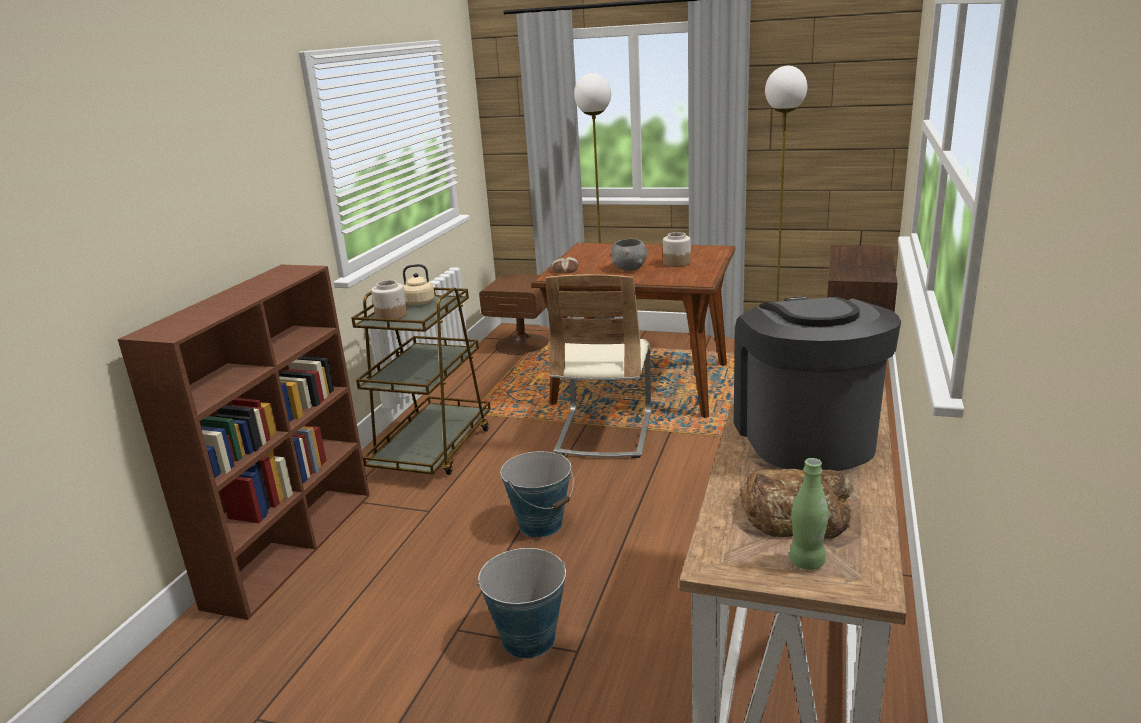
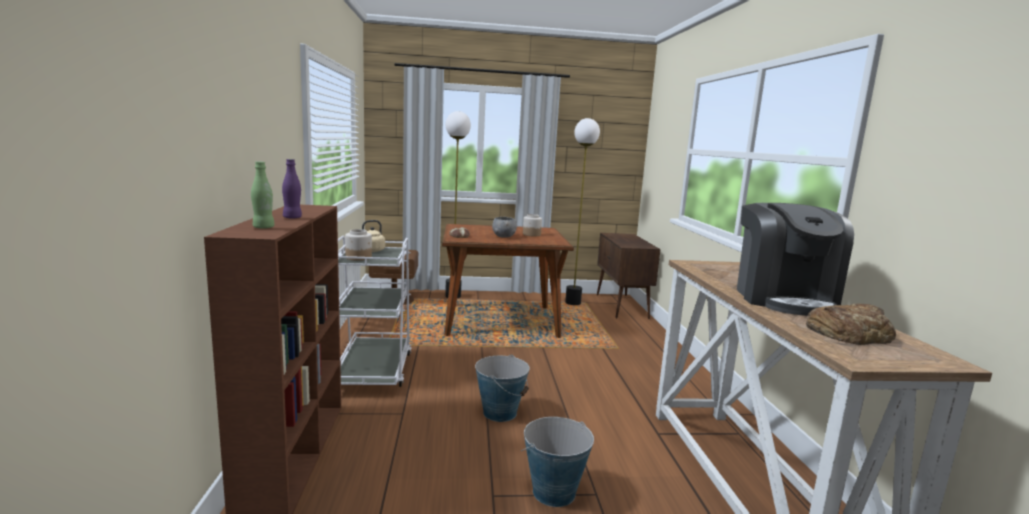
camera: 25 degrees left, 10 degrees down
brown cart [351,287,491,475] -> white cart [338,236,412,387]
beige chair [546,274,651,458] -> none
coffee machine [733,297,901,471] -> coffee machine turned 150 degrees counterclockwise [737,203,854,316]
green bottle [789,458,829,570] -> green bottle moved to [251,162,275,229]
none -> purple bottle [282,159,302,219]

